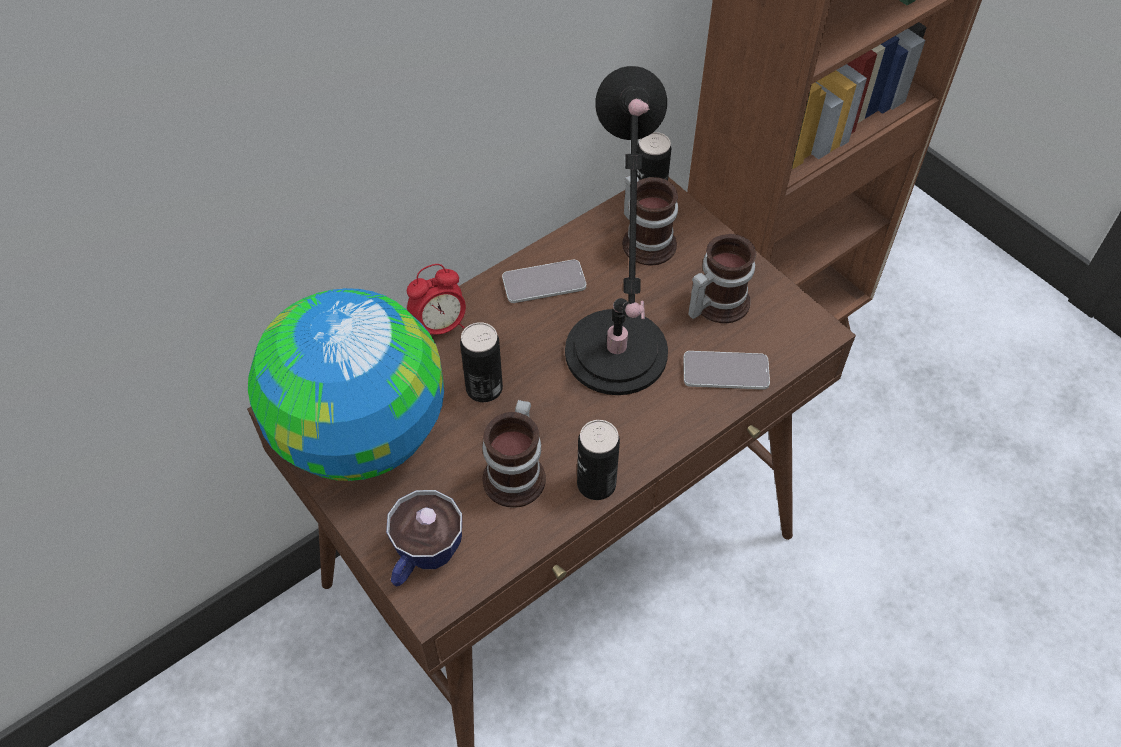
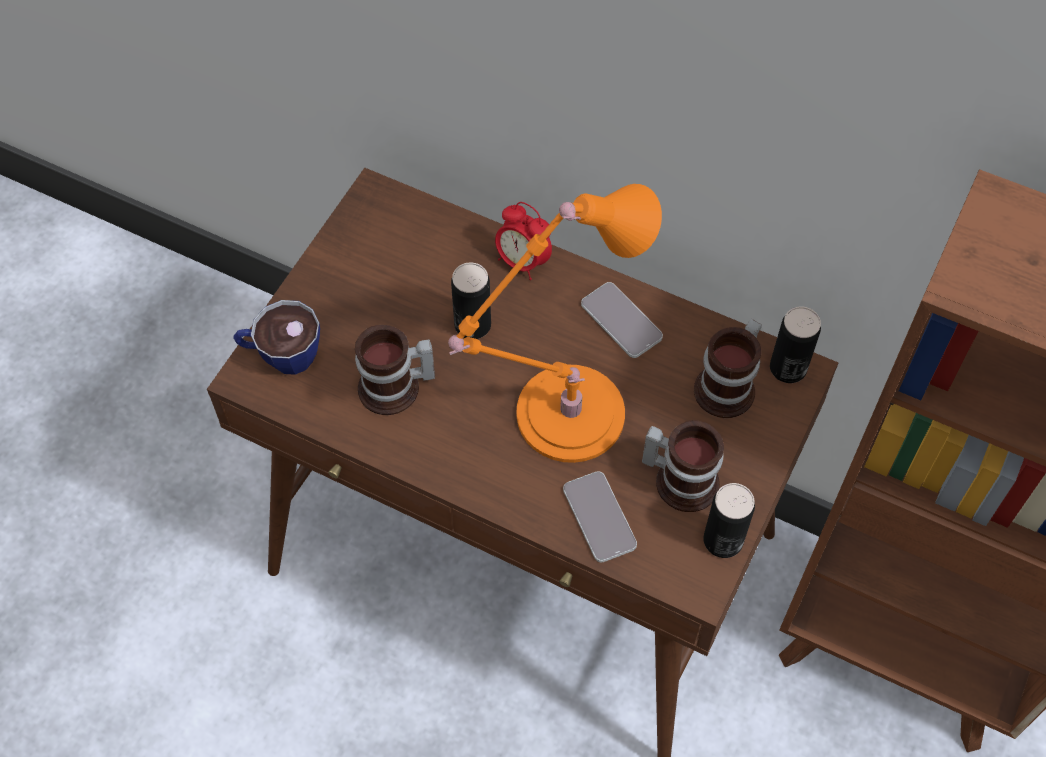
camera: 65 degrees right, 5 degrees up
globe [248,288,444,481] -> none
black table lamp [565,66,668,395] -> orange table lamp [448,184,662,463]
can [577,420,620,500] -> can moved to [703,483,755,558]

